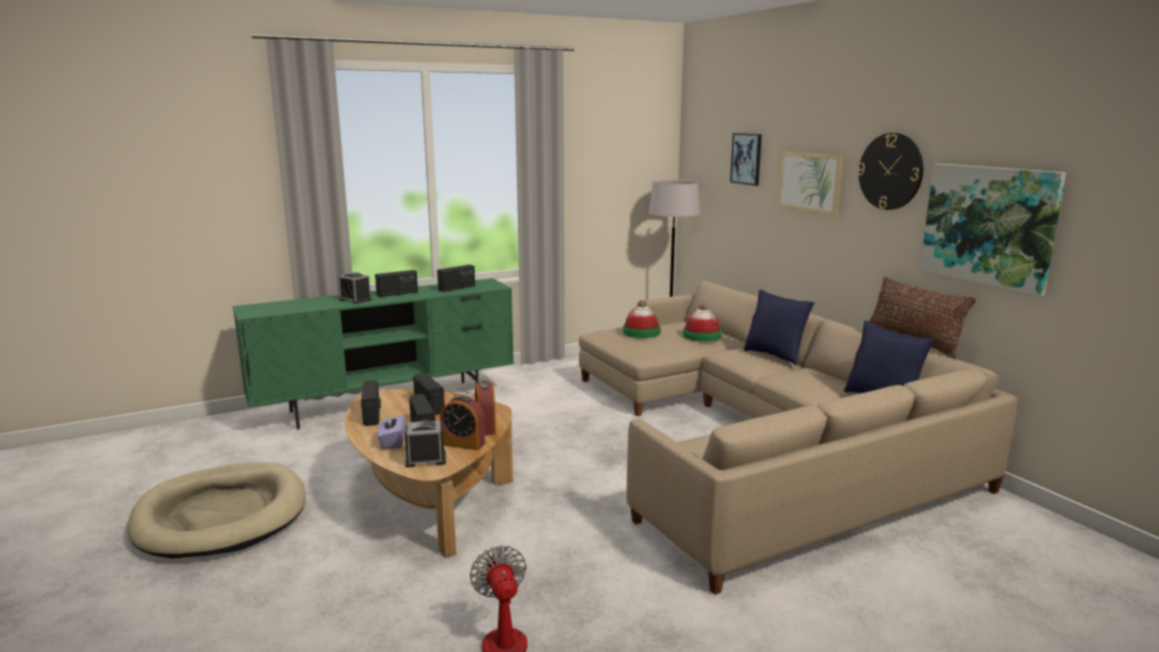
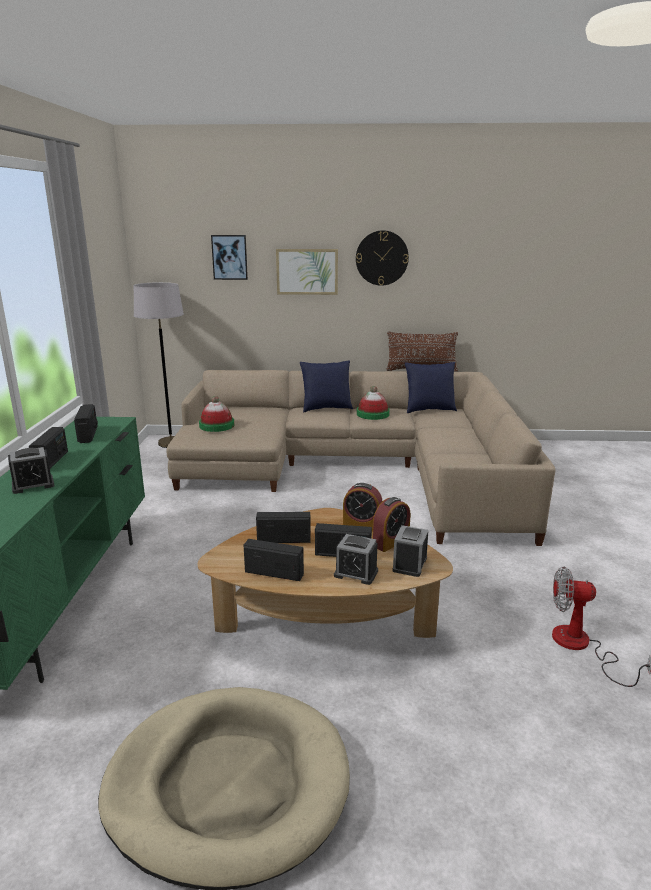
camera: 60 degrees left, 5 degrees up
purple tissue box [377,412,405,449] -> alarm clock [334,534,378,585]
hat [683,303,722,342] -> hat moved to [357,386,390,420]
picture [920,164,1066,296] -> none

